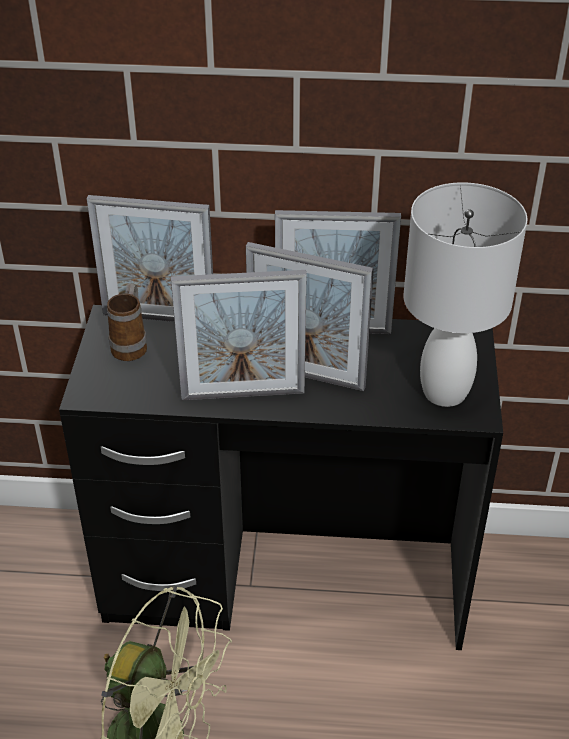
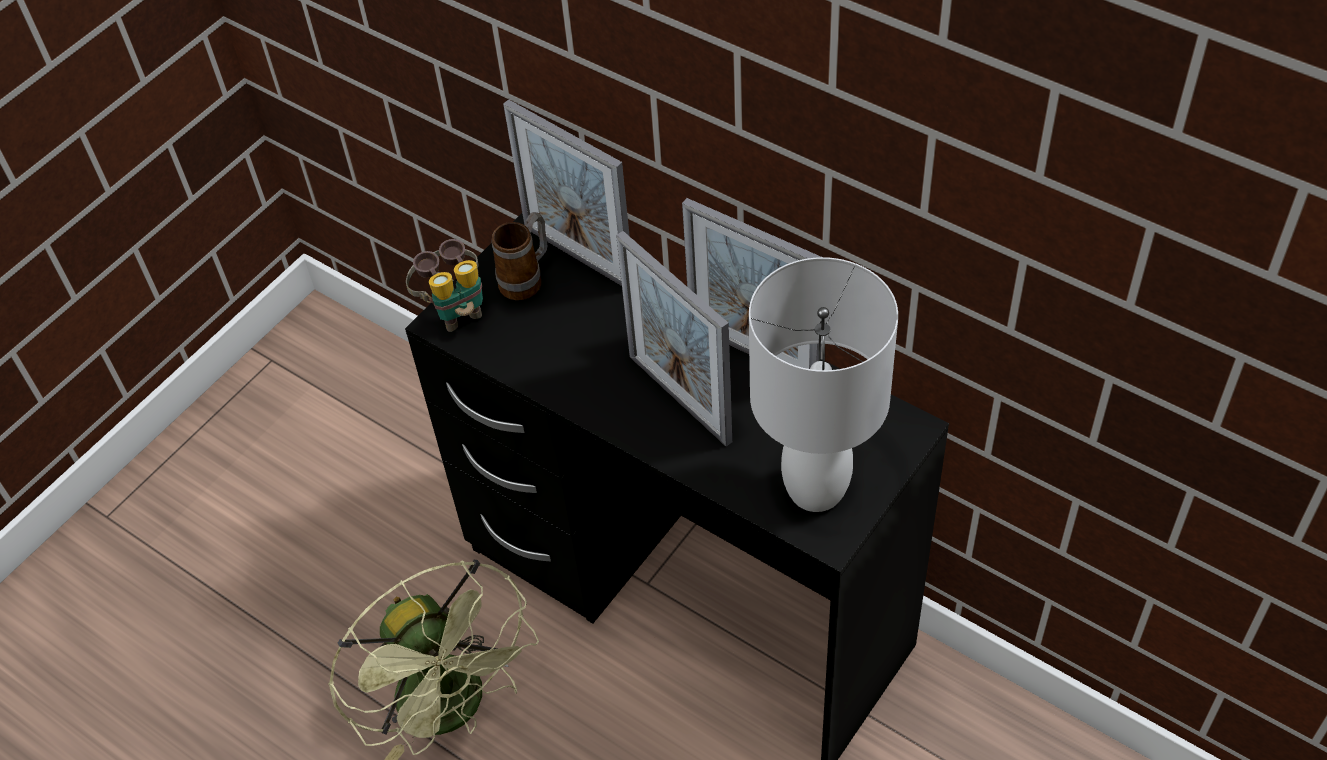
camera: 35 degrees right, 10 degrees up
picture frame [171,270,307,400] -> none
none -> binoculars [406,239,483,332]

